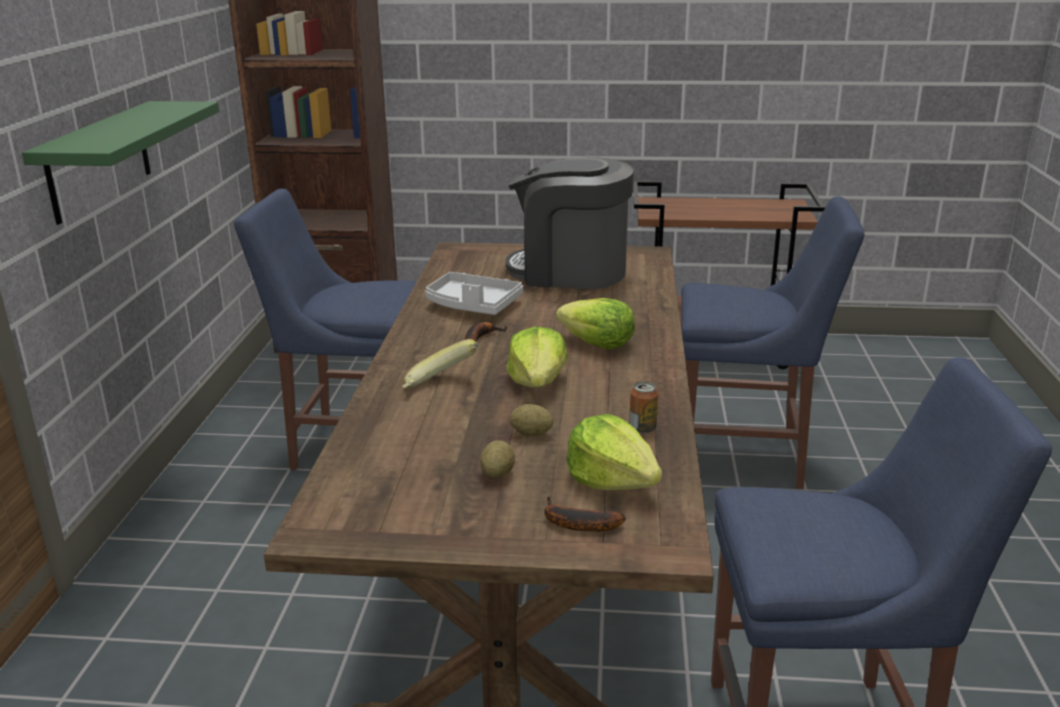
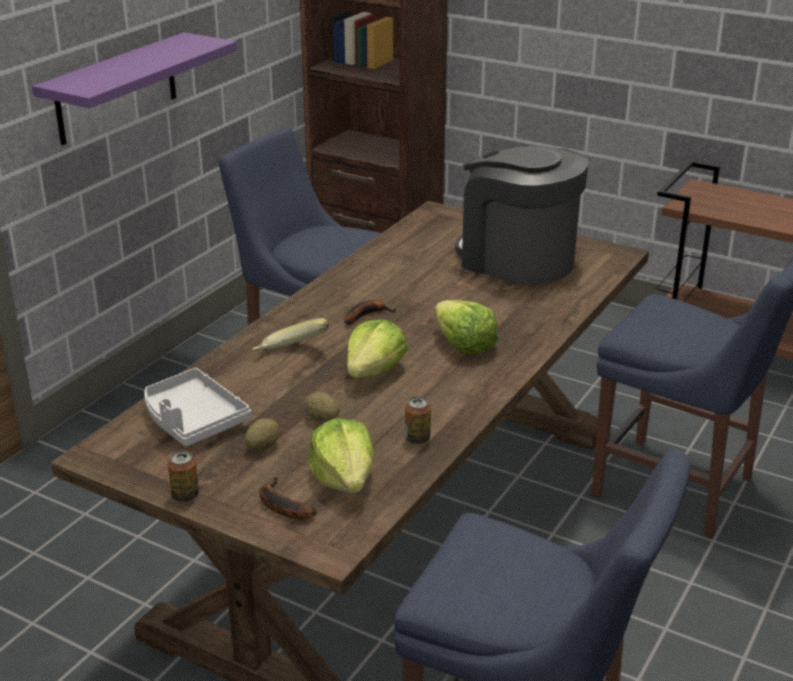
camera: 25 degrees right, 5 degrees up
green shelf [22,101,219,225] -> purple shelf [32,32,237,145]
grey tray [425,272,523,315] -> grey tray moved to [144,368,252,446]
none -> can [168,451,199,502]

